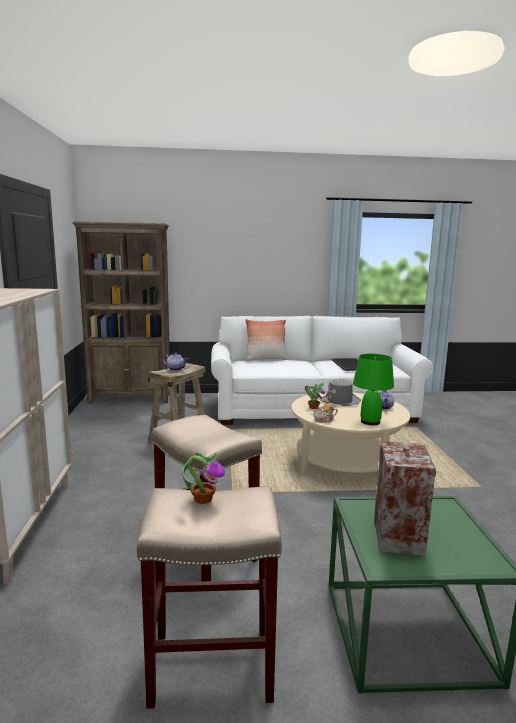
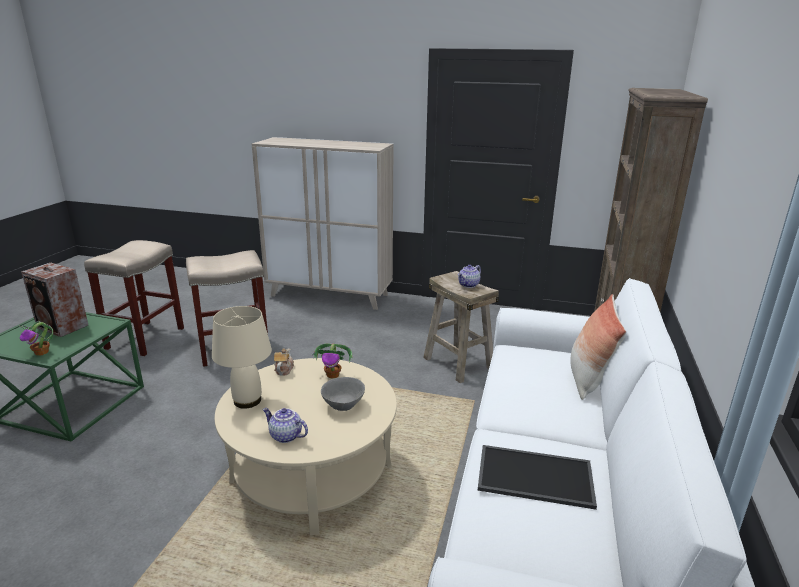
camera: 110 degrees right, 10 degrees up
potted plant [182,452,225,504] -> potted plant moved to [20,321,53,356]
grey hat [320,378,361,406] -> grey bowl [321,377,365,411]
green table lamp [353,354,394,425] -> beige table lamp [212,306,272,409]

